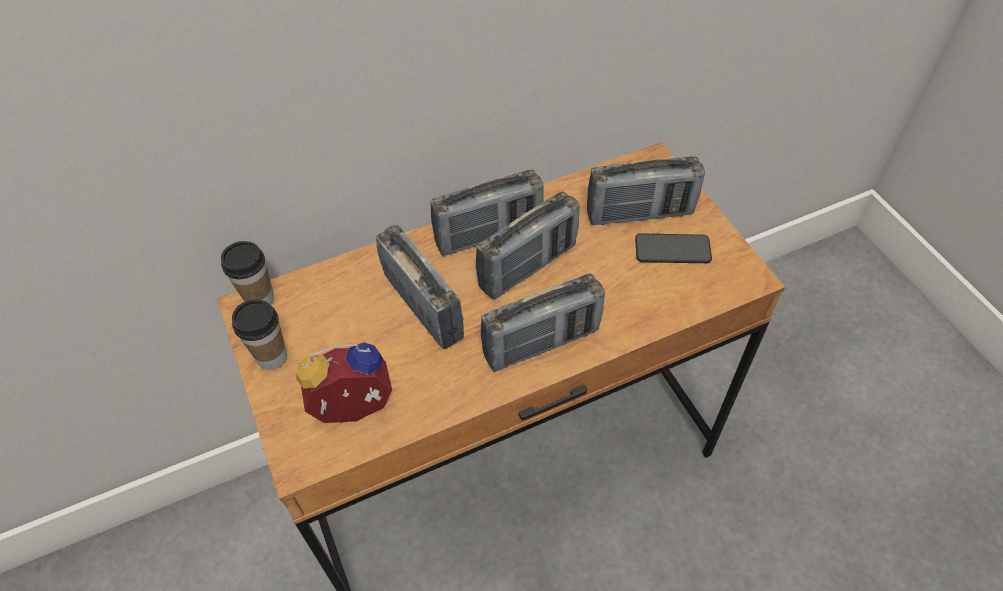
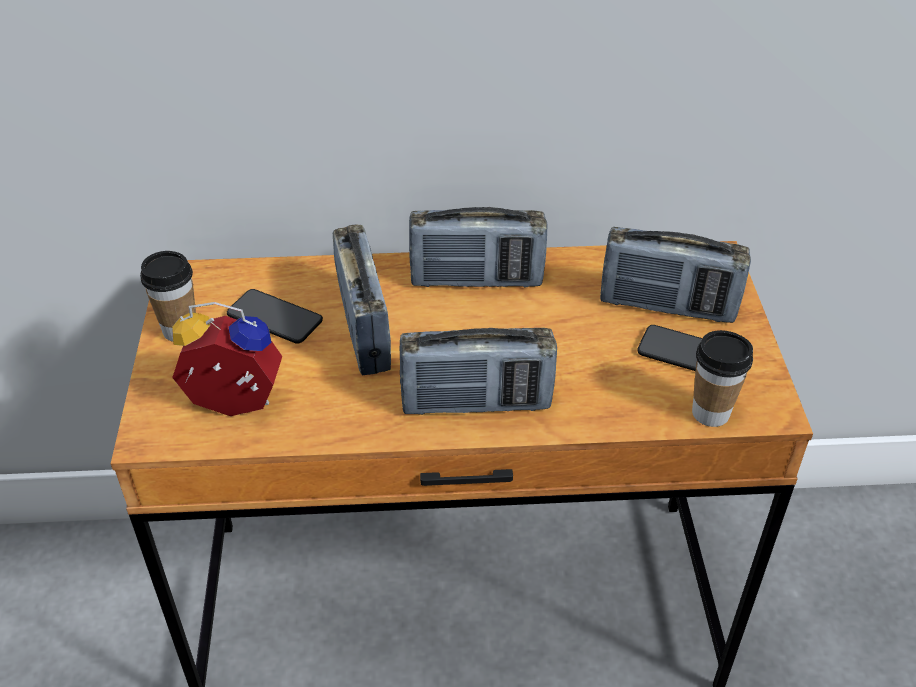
camera: 20 degrees right, 10 degrees down
cup [221,241,274,305] -> cup moved to [692,330,753,427]
radio [476,191,580,300] -> none
none -> phone [227,289,323,344]

